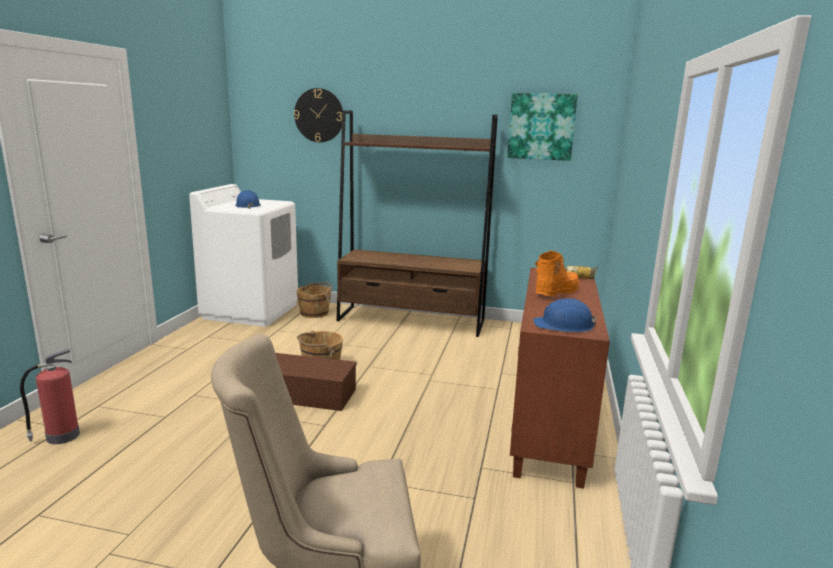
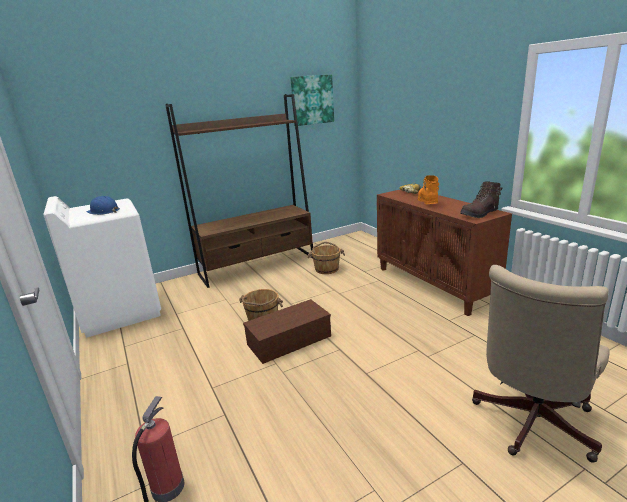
camera: 40 degrees left, 5 degrees up
wall clock [294,88,343,142] -> none
brown bucket [296,282,332,318] -> brown bucket moved to [308,242,345,274]
blue hard hat [533,298,597,332] -> brown boot [460,181,502,218]

